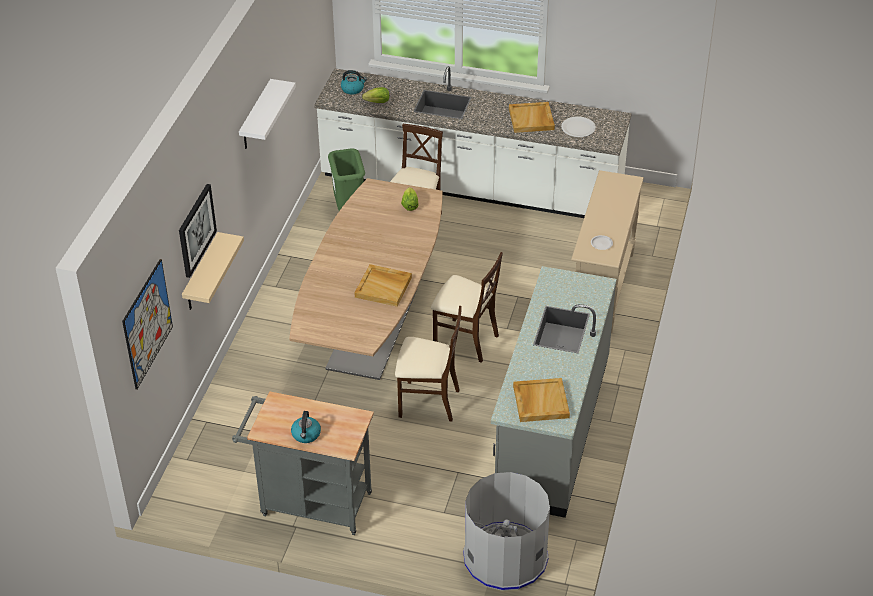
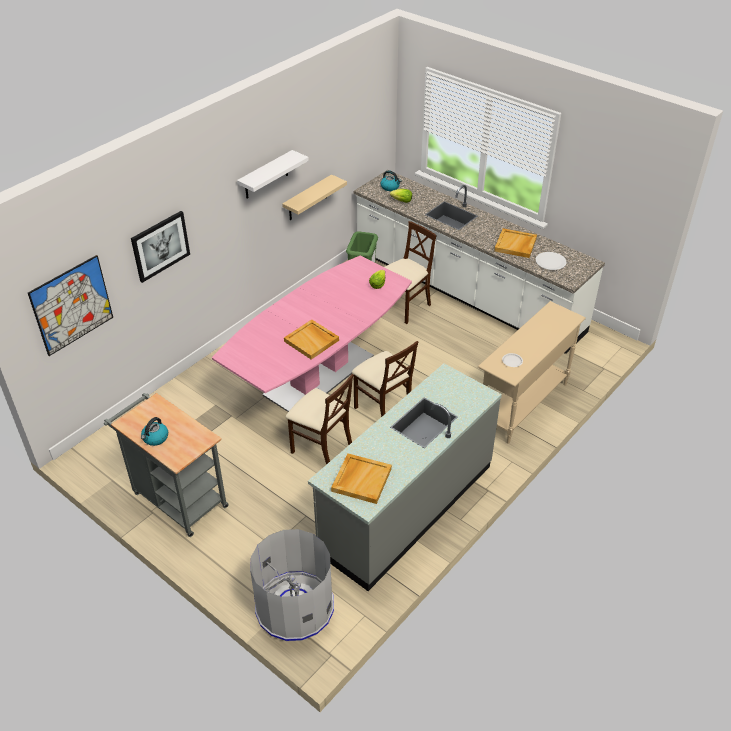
camera: 25 degrees right, 0 degrees up
beige shelf [182,232,244,310] -> beige shelf moved to [282,174,347,220]
brown dining table [289,178,443,380] -> pink dining table [212,255,412,412]

